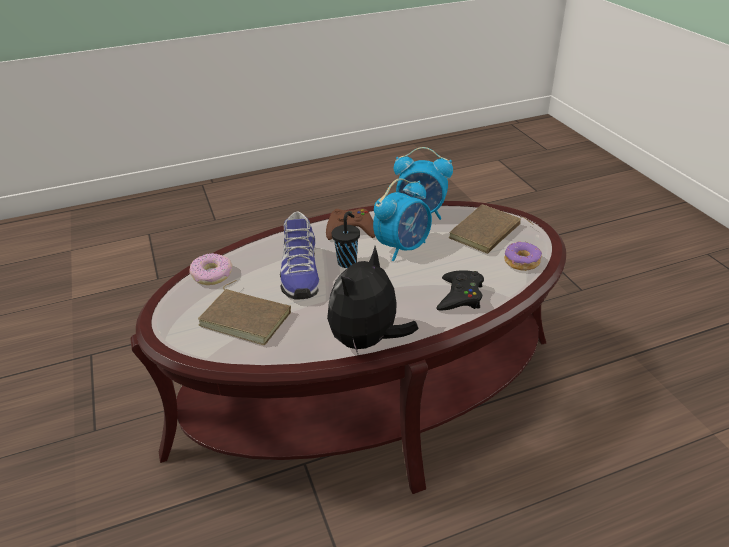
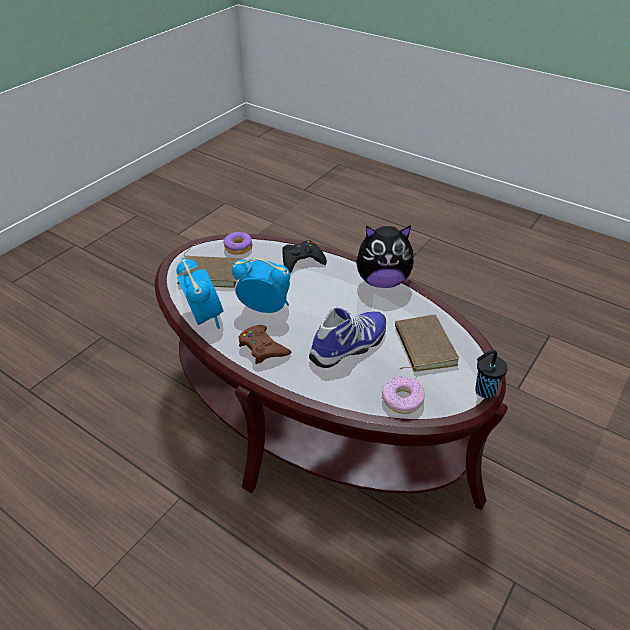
camera: 125 degrees left, 5 degrees up
black cup [332,212,360,268] -> black cup moved to [475,350,508,398]

